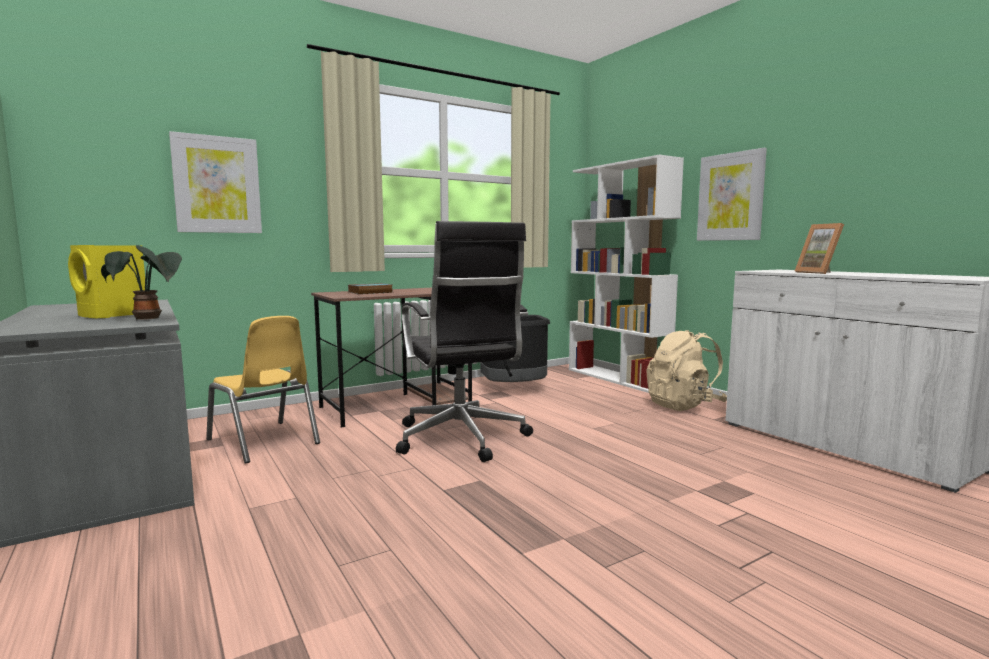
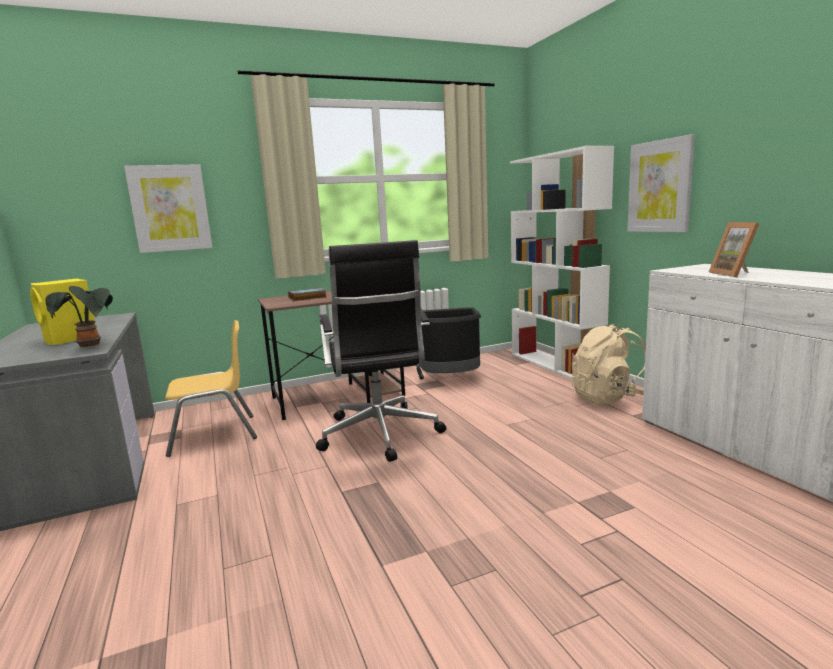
camera: 10 degrees right, 5 degrees up
yellow chair [206,316,320,464] -> yellow chair turned 75 degrees counterclockwise [165,320,257,457]

